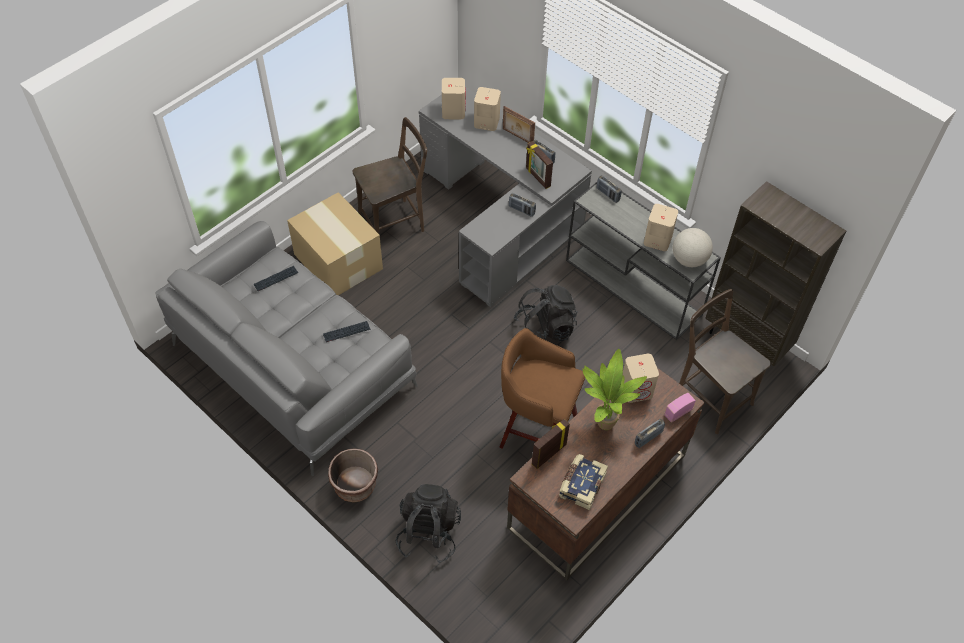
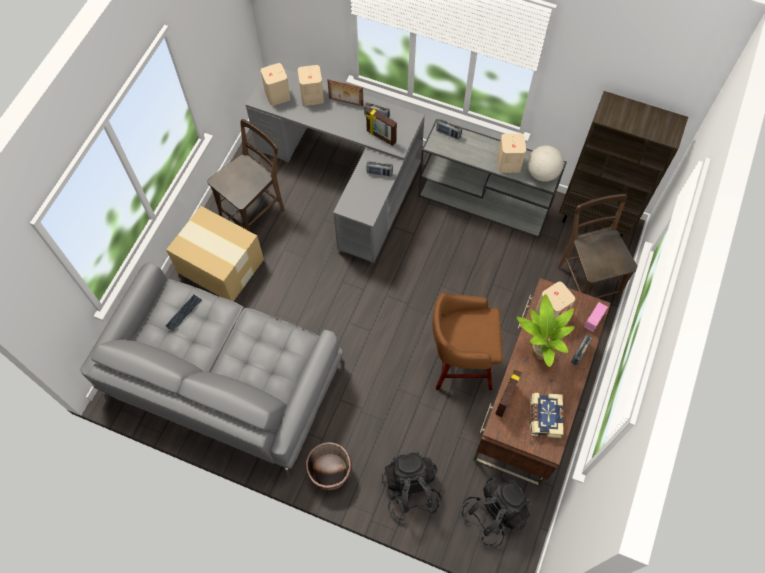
camera: 20 degrees left, 10 degrees up
keyboard [323,321,370,342] -> none
black backpack [513,285,577,341] -> black backpack moved to [462,477,530,547]
brown chair [679,289,771,434] -> brown chair turned 45 degrees clockwise [558,194,637,300]

